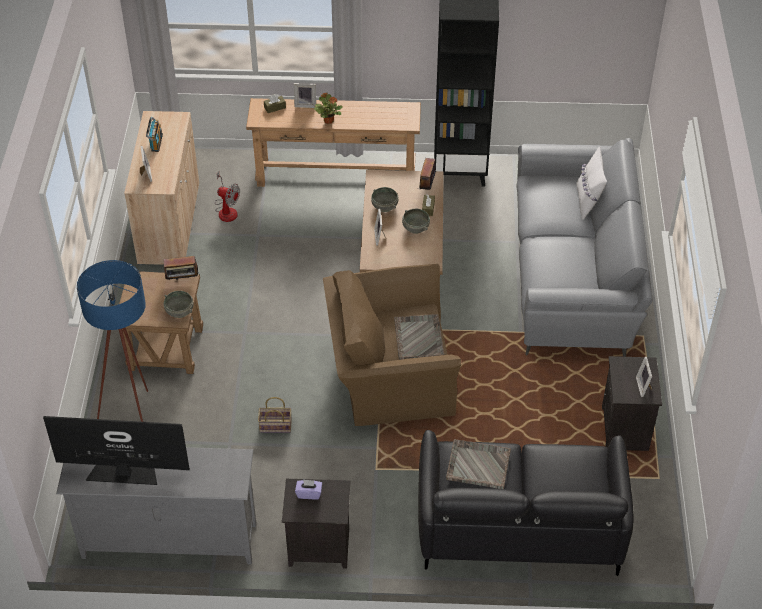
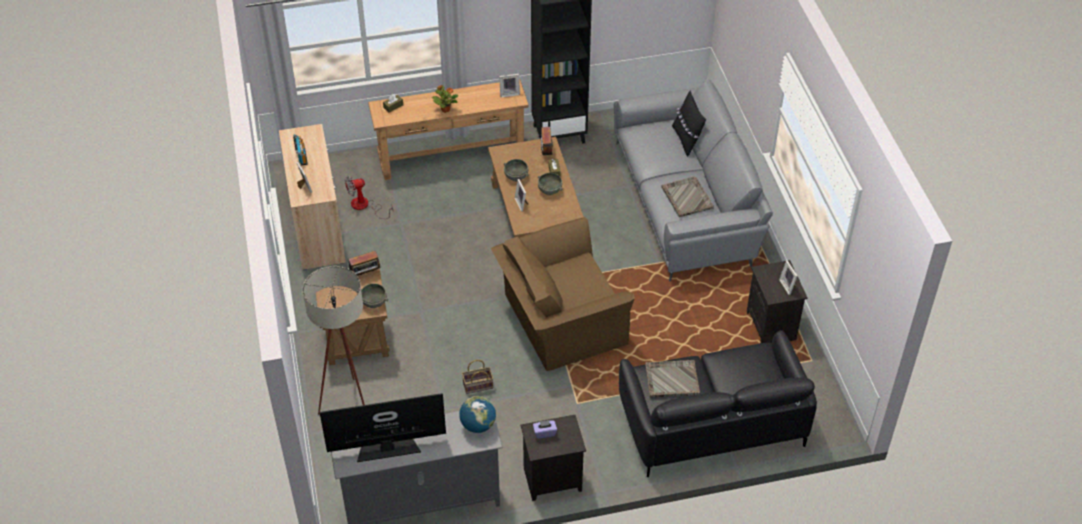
camera: 15 degrees left, 0 degrees up
blue floor lamp [77,260,148,422] -> beige floor lamp [303,266,365,415]
fan [215,171,240,222] -> fan turned 150 degrees clockwise [345,175,393,219]
picture frame [294,83,316,108] -> picture frame moved to [499,74,520,97]
grey tray [394,314,444,360] -> grey tray moved to [662,176,714,217]
white pillow [577,147,607,220] -> black pillow [672,91,706,156]
none -> globe [459,396,496,433]

